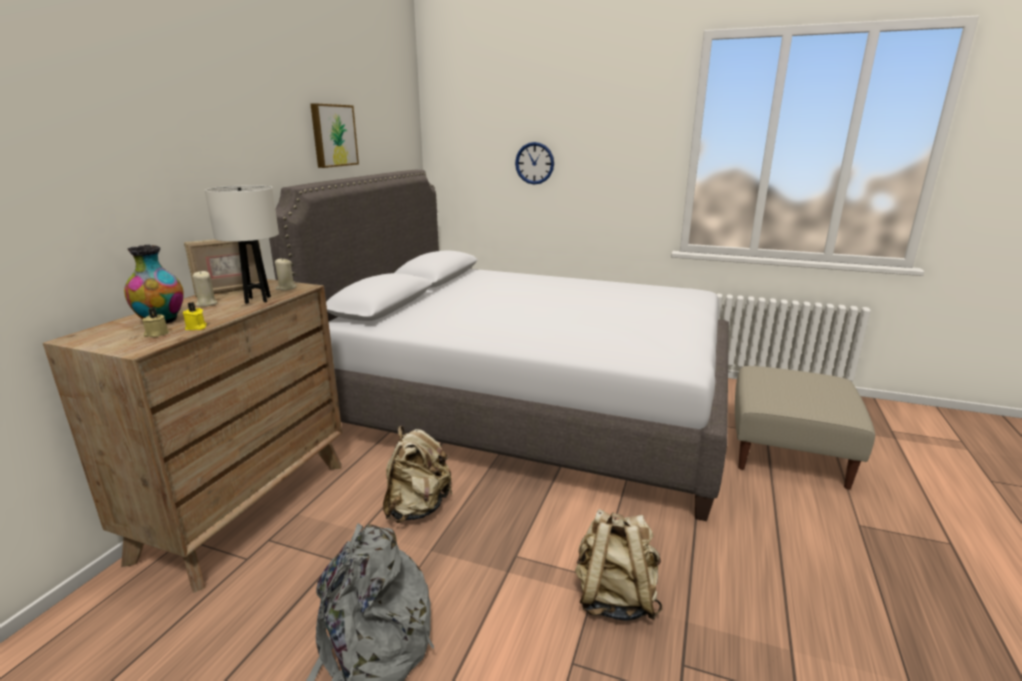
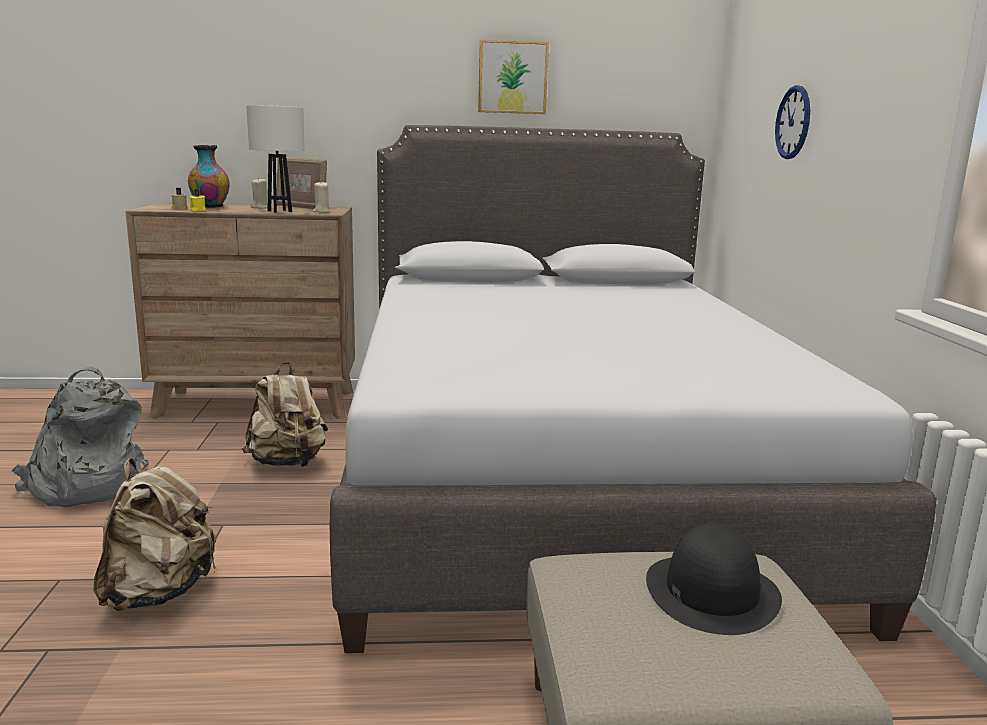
camera: 65 degrees right, 5 degrees down
none -> black hat [646,523,782,635]

